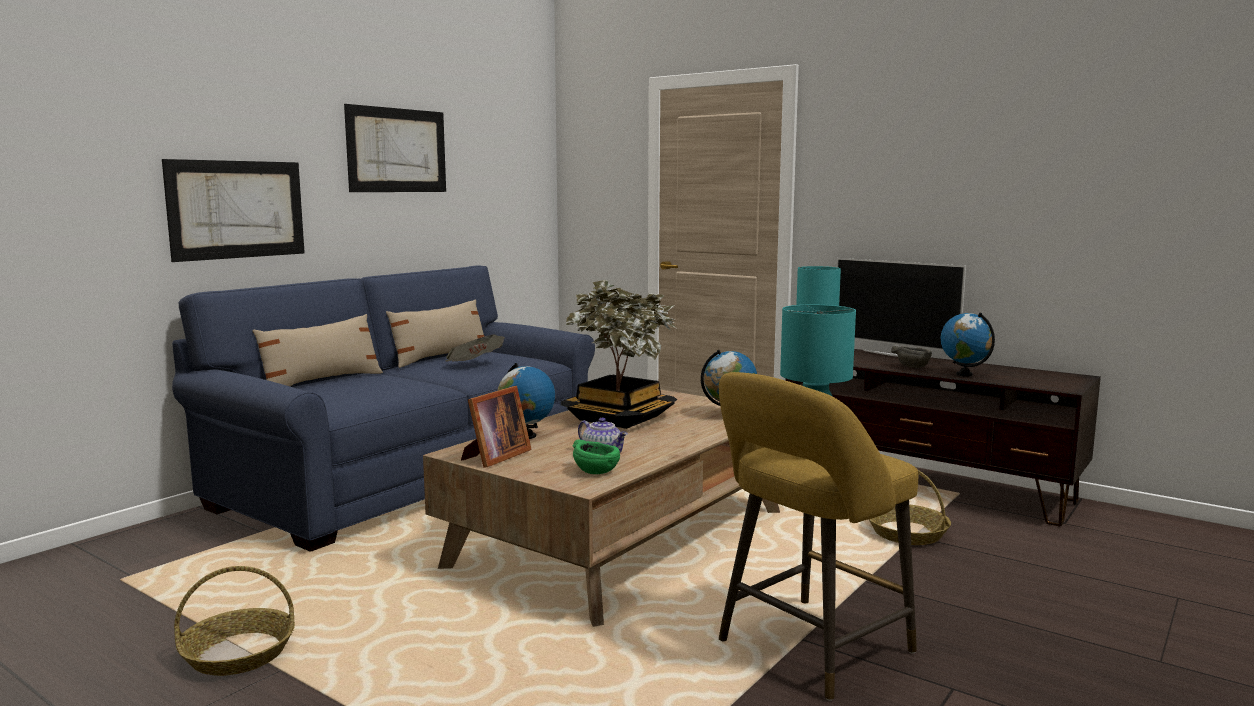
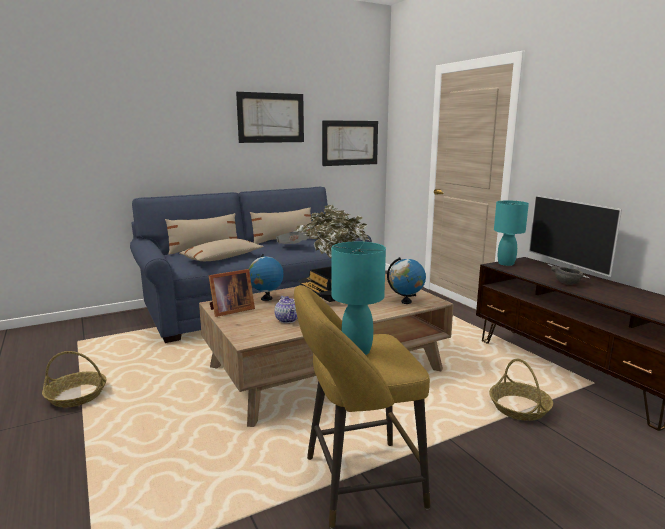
camera: 25 degrees right, 5 degrees up
picture [162,159,305,262] -> picture moved to [322,120,378,166]
green bowl [573,440,620,474] -> none
globe [940,312,995,376] -> none
none -> beige pillow [179,239,264,261]

